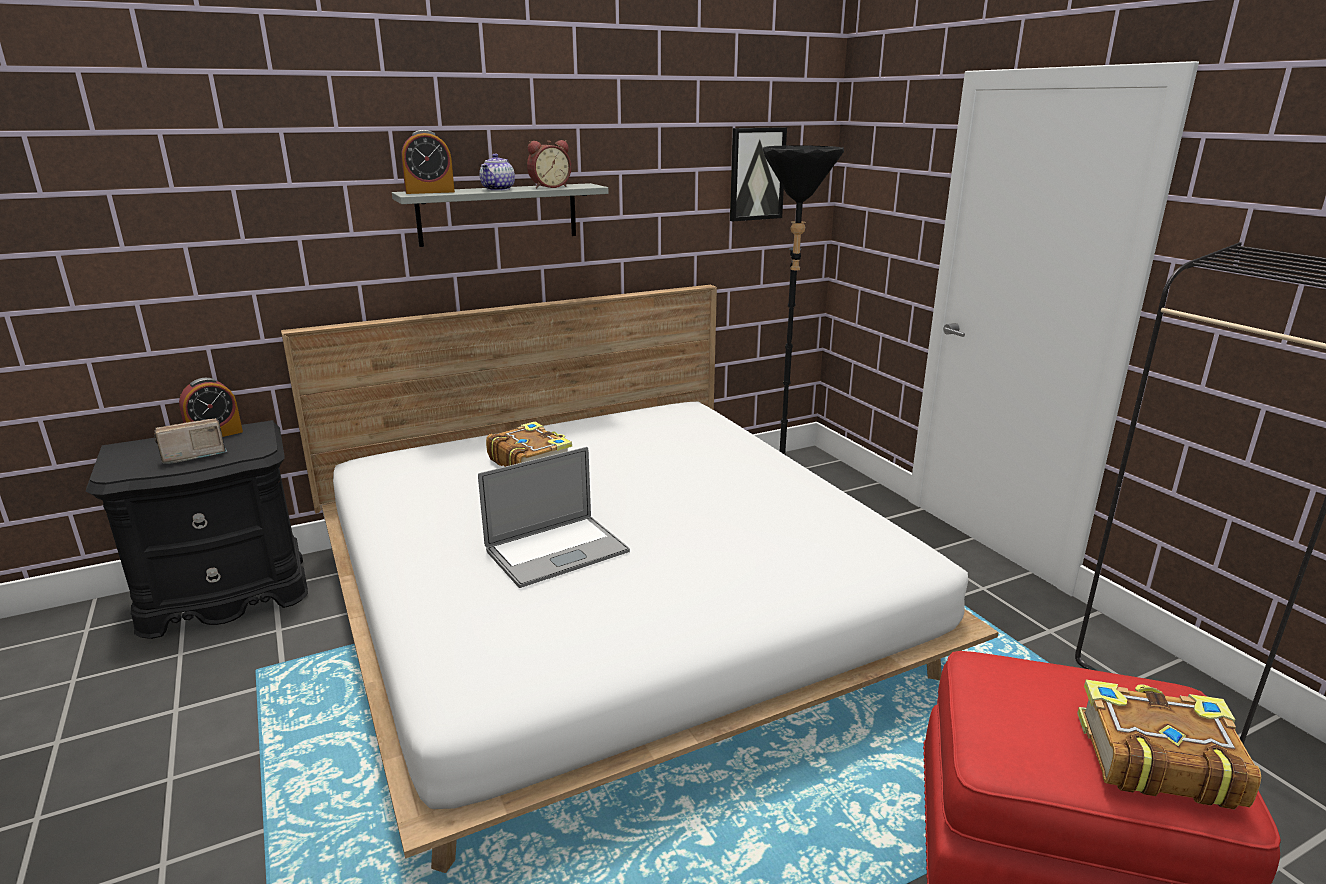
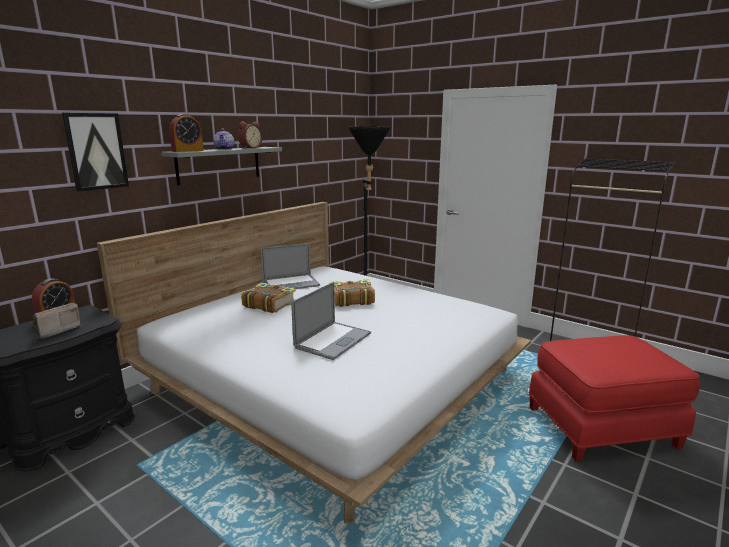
camera: 25 degrees left, 5 degrees down
picture [730,127,787,222] -> picture moved to [62,113,129,191]
book [1077,679,1261,810] -> book moved to [330,280,375,307]
none -> laptop [261,243,320,289]

